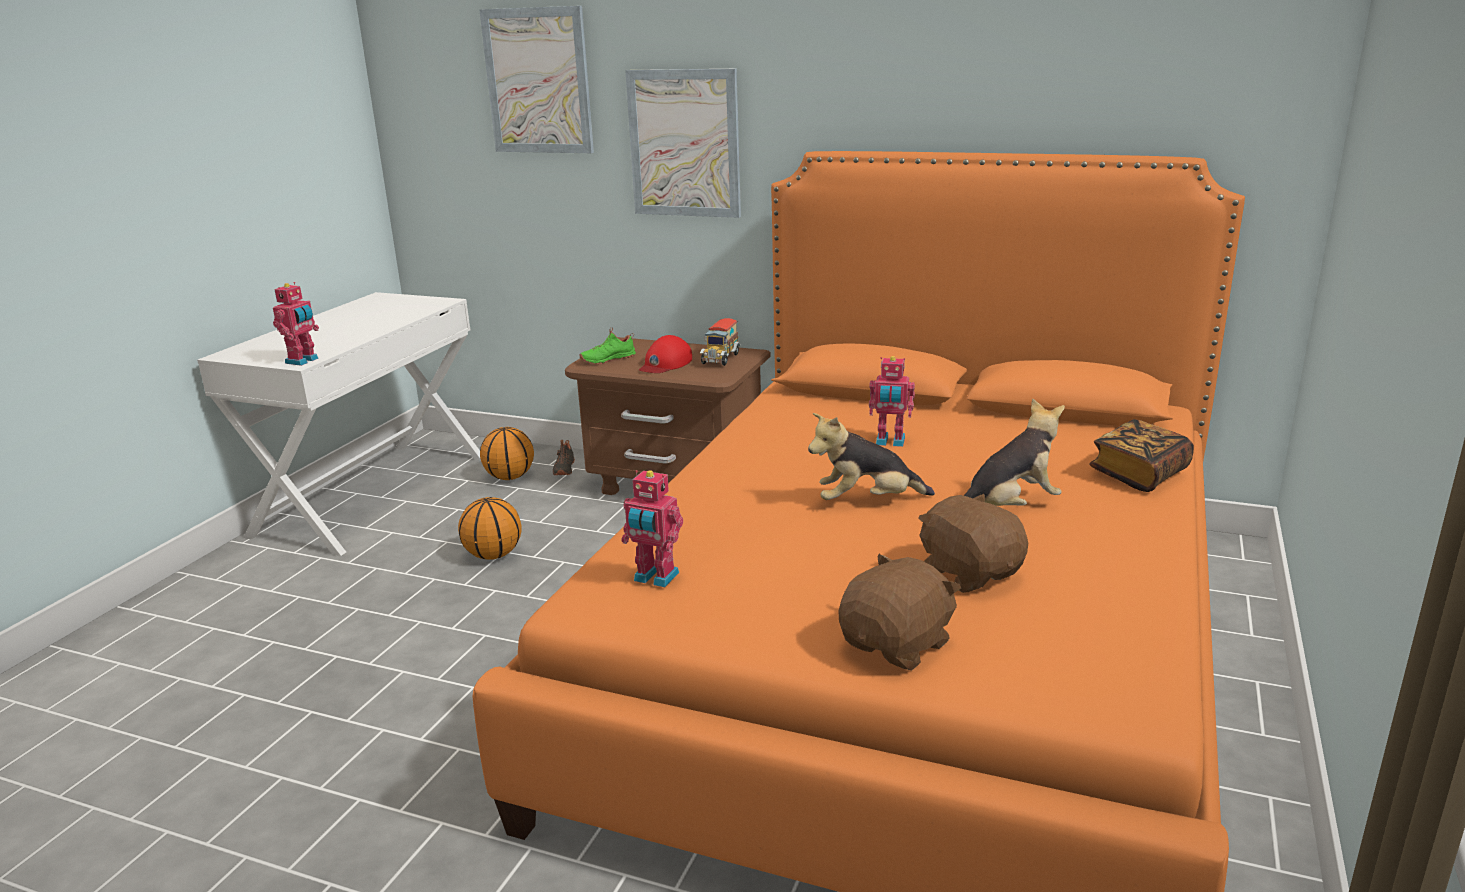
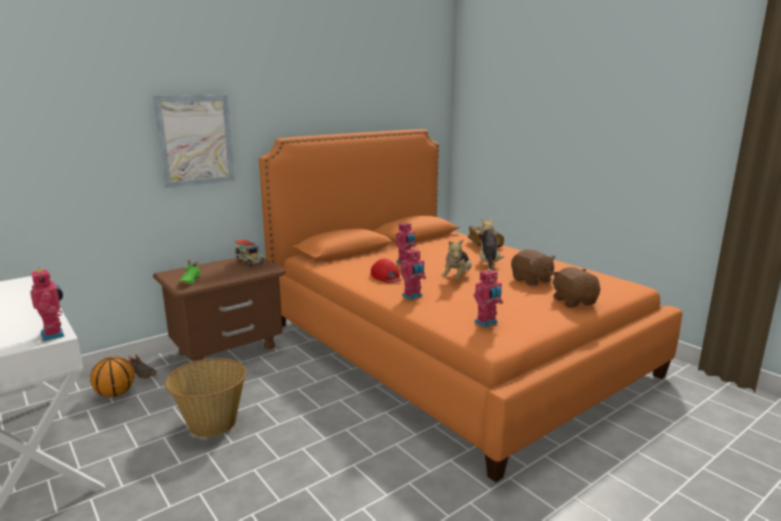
camera: 60 degrees left, 5 degrees down
basketball [458,497,522,559] -> basket [165,358,246,437]
picture [479,6,594,153] -> none
red cap [639,335,692,373] -> red cap moved to [371,259,402,283]
brown plush toy [918,494,1028,593] -> brown plush toy turned 120 degrees counterclockwise [511,249,556,286]
none -> toy robot [400,248,426,300]

